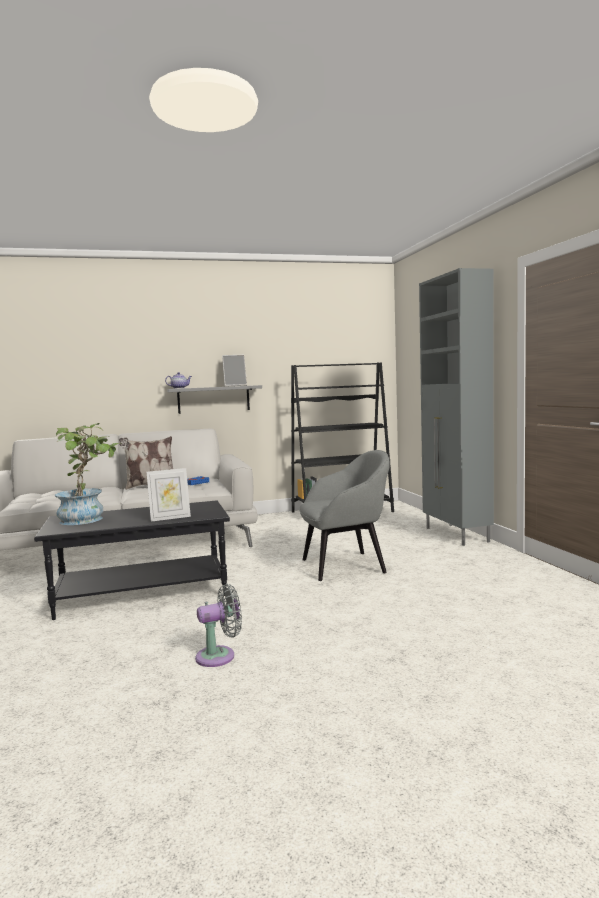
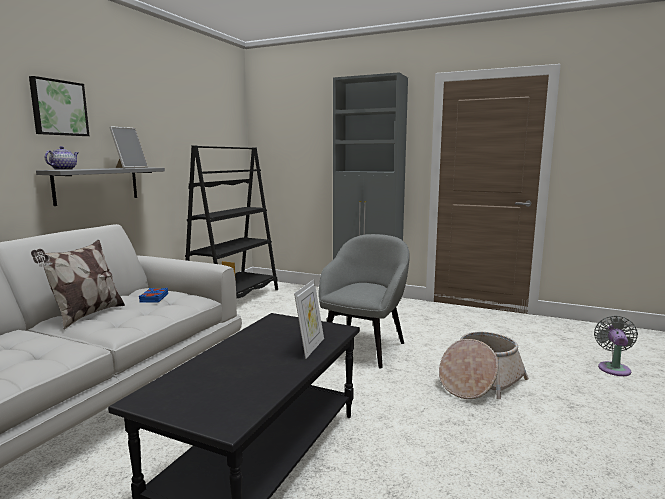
camera: 50 degrees left, 5 degrees up
potted plant [55,423,120,525] -> none
grey fan [195,584,242,667] -> grey fan moved to [594,316,638,376]
none -> picture [29,76,89,136]
none -> basket [439,332,529,399]

